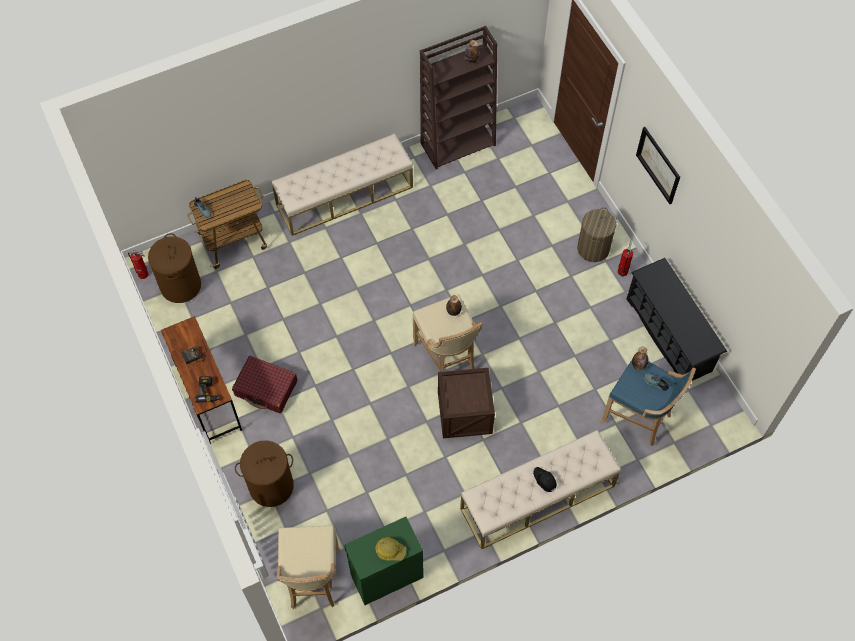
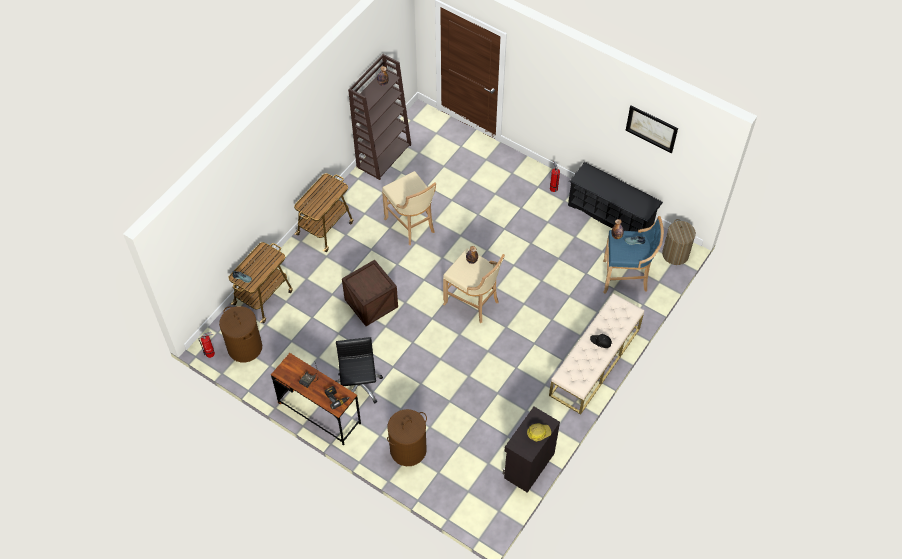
camera: 30 degrees left, 5 degrees down
red suitcase [232,356,297,413] -> black office chair [336,337,383,403]
beige bench [272,133,413,236] -> cart [294,174,353,252]
beige stool [277,526,340,609] -> beige stool moved to [382,171,436,245]
green cabinet [344,517,423,605] -> black cabinet [503,407,560,493]
crate [438,368,495,438] -> crate moved to [342,260,398,326]
laundry basket [577,207,616,262] -> laundry basket moved to [662,219,696,265]
picture [636,127,680,204] -> picture moved to [626,105,678,153]

